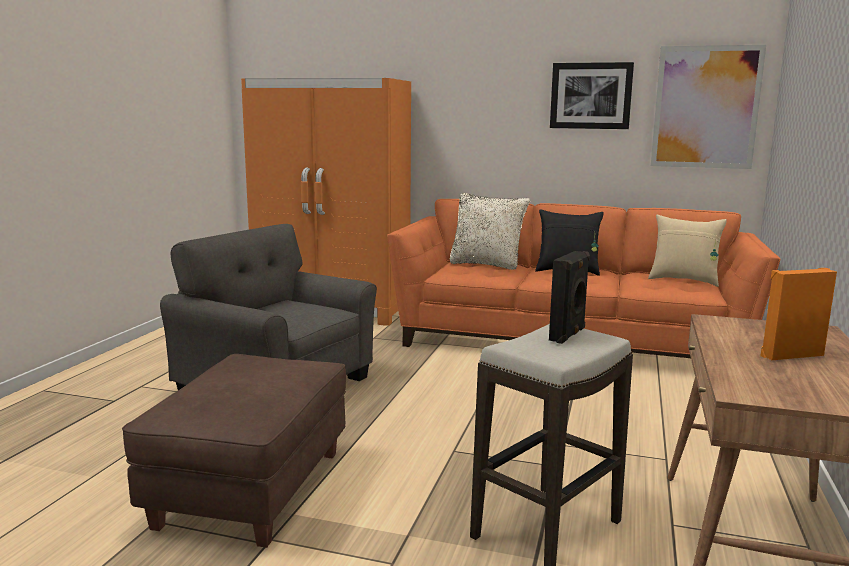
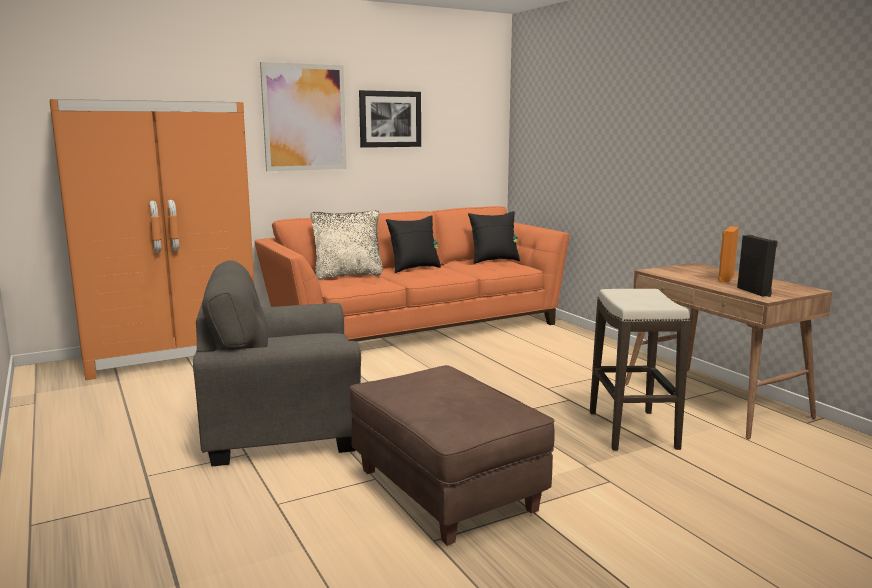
camera: 45 degrees left, 0 degrees up
black speaker [549,251,590,344] -> black speaker moved to [737,235,778,297]
beige pillow [648,215,727,287] -> black pillow [468,211,520,264]
picture [651,45,766,169] -> picture moved to [260,62,347,171]

